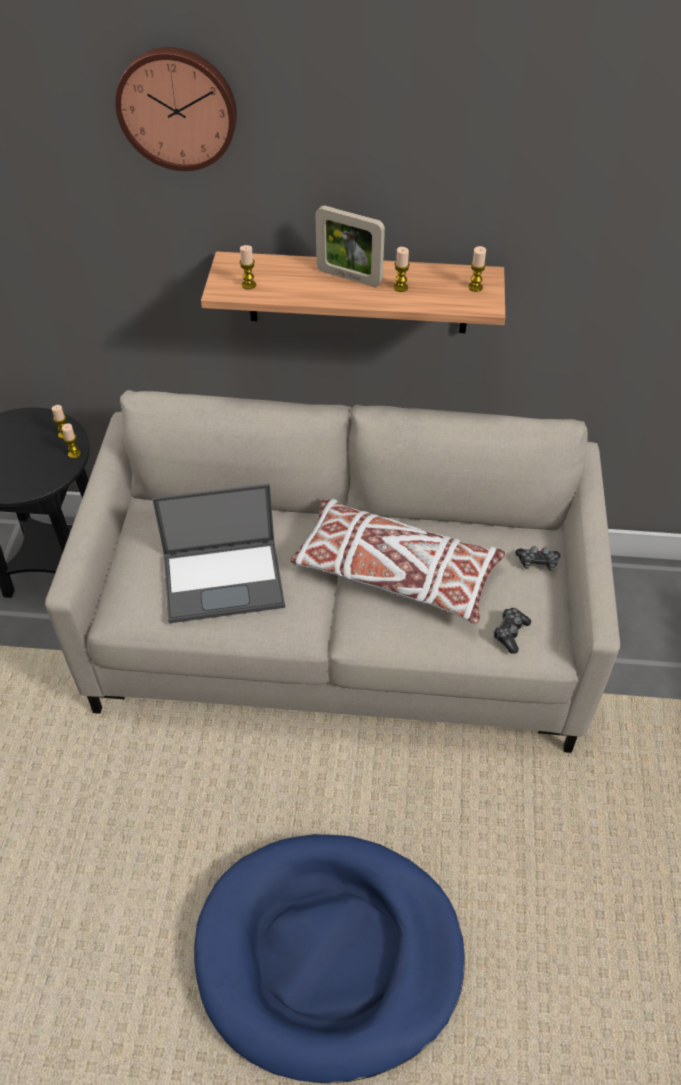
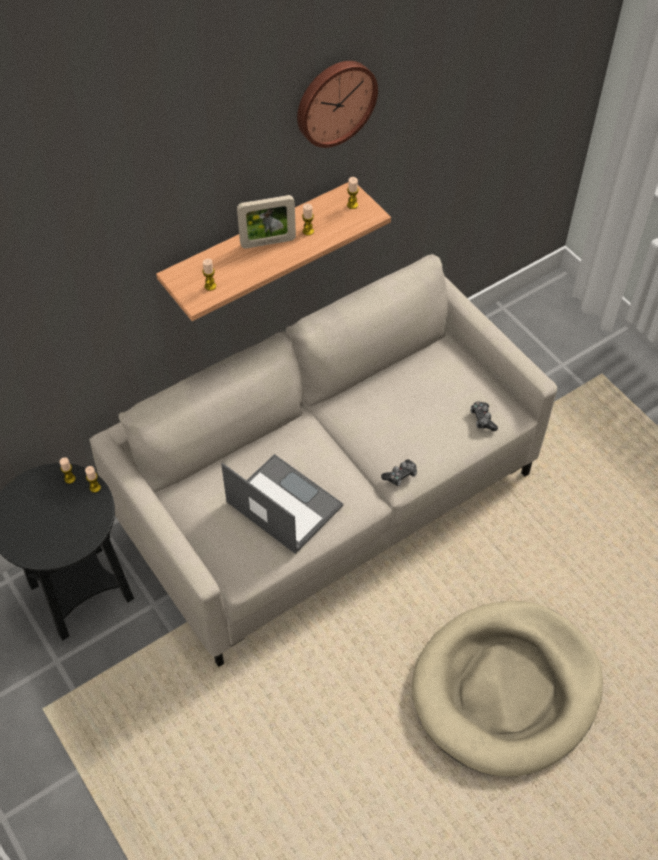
camera: 40 degrees left, 5 degrees up
wall clock [115,47,237,171] -> wall clock moved to [297,61,378,148]
laptop [152,484,285,623] -> laptop turned 90 degrees counterclockwise [221,454,343,554]
blue dog bed [194,834,465,1083] -> beige dog bed [412,601,603,777]
white pillow [291,499,505,624] -> none
game controller [515,546,560,571] -> game controller moved to [381,459,417,486]

